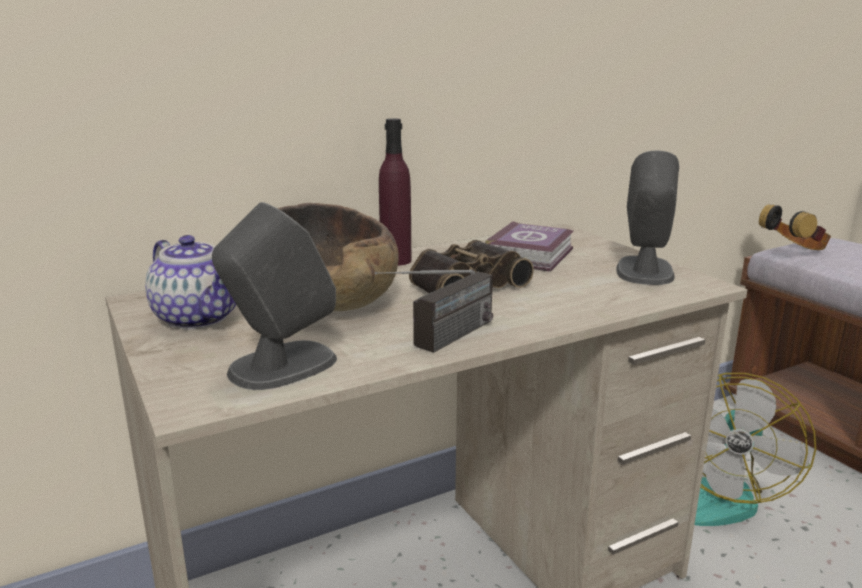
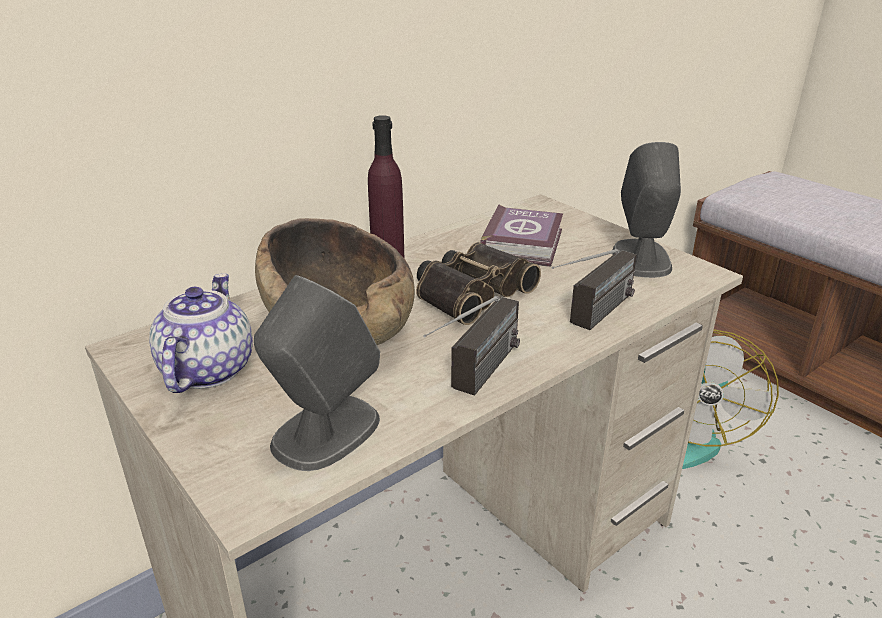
camera: 10 degrees left, 10 degrees up
teapot [145,235,236,329] -> teapot turned 120 degrees counterclockwise [149,273,253,393]
headphones [759,204,831,250] -> none
none -> radio [552,249,637,330]

